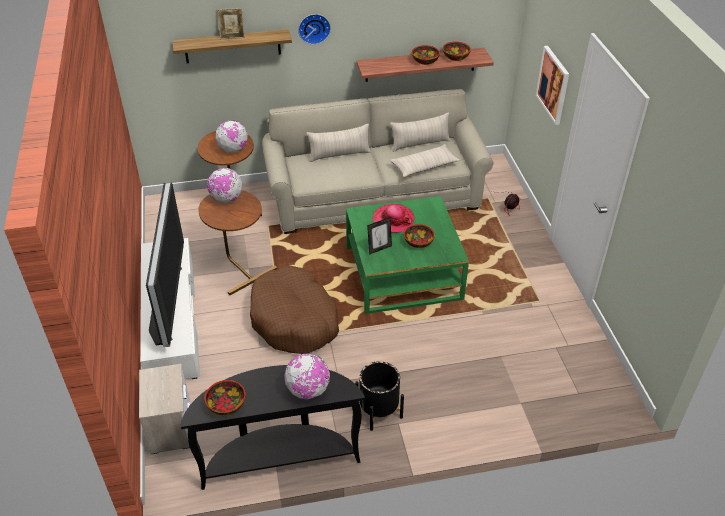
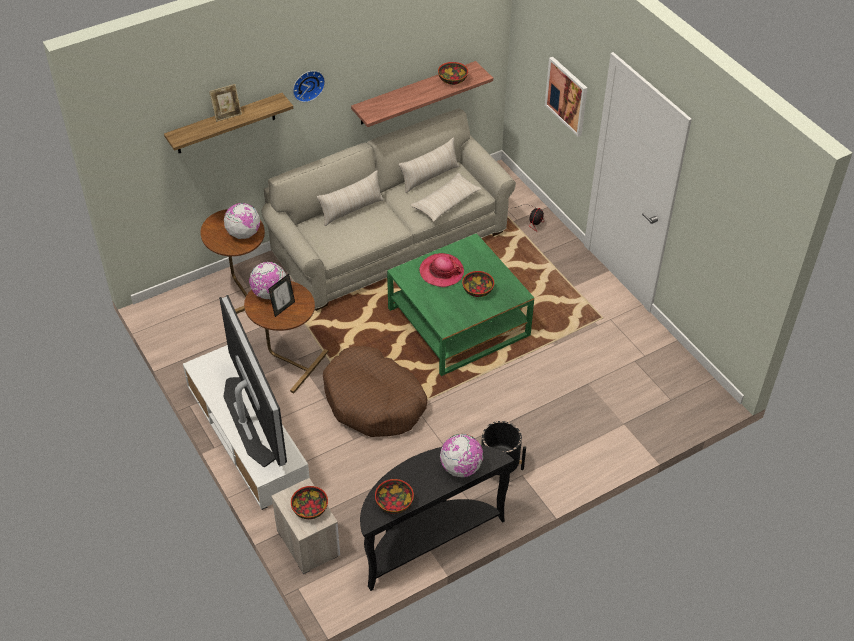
camera: 20 degrees left, 5 degrees up
picture frame [367,217,392,255] -> picture frame moved to [268,274,295,317]
bowl [412,45,440,65] -> bowl moved to [291,486,328,519]

